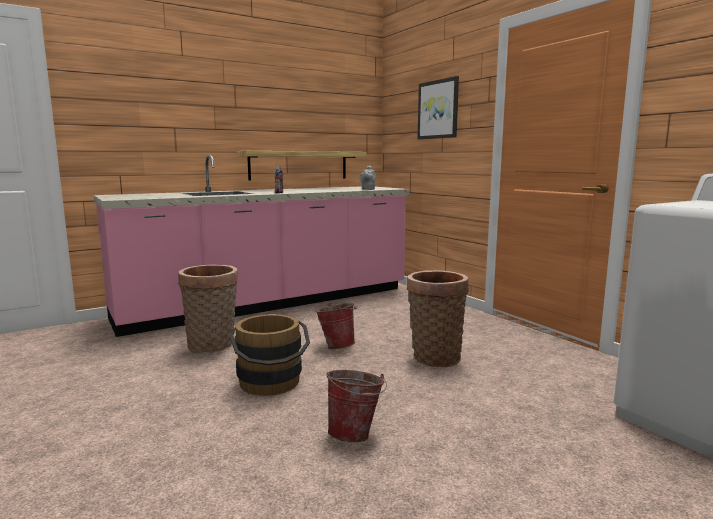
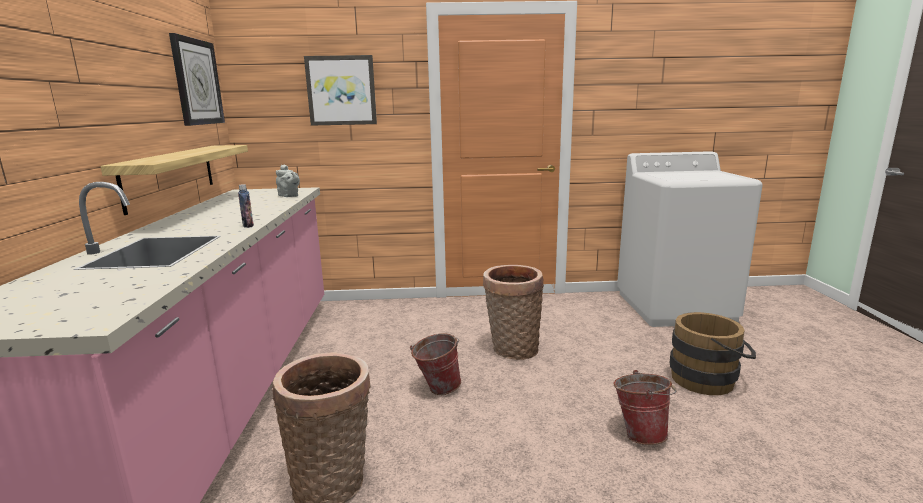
camera: 60 degrees left, 5 degrees up
brown bucket [229,314,310,396] -> brown bucket moved to [670,312,756,395]
none -> wall clock [169,33,225,126]

